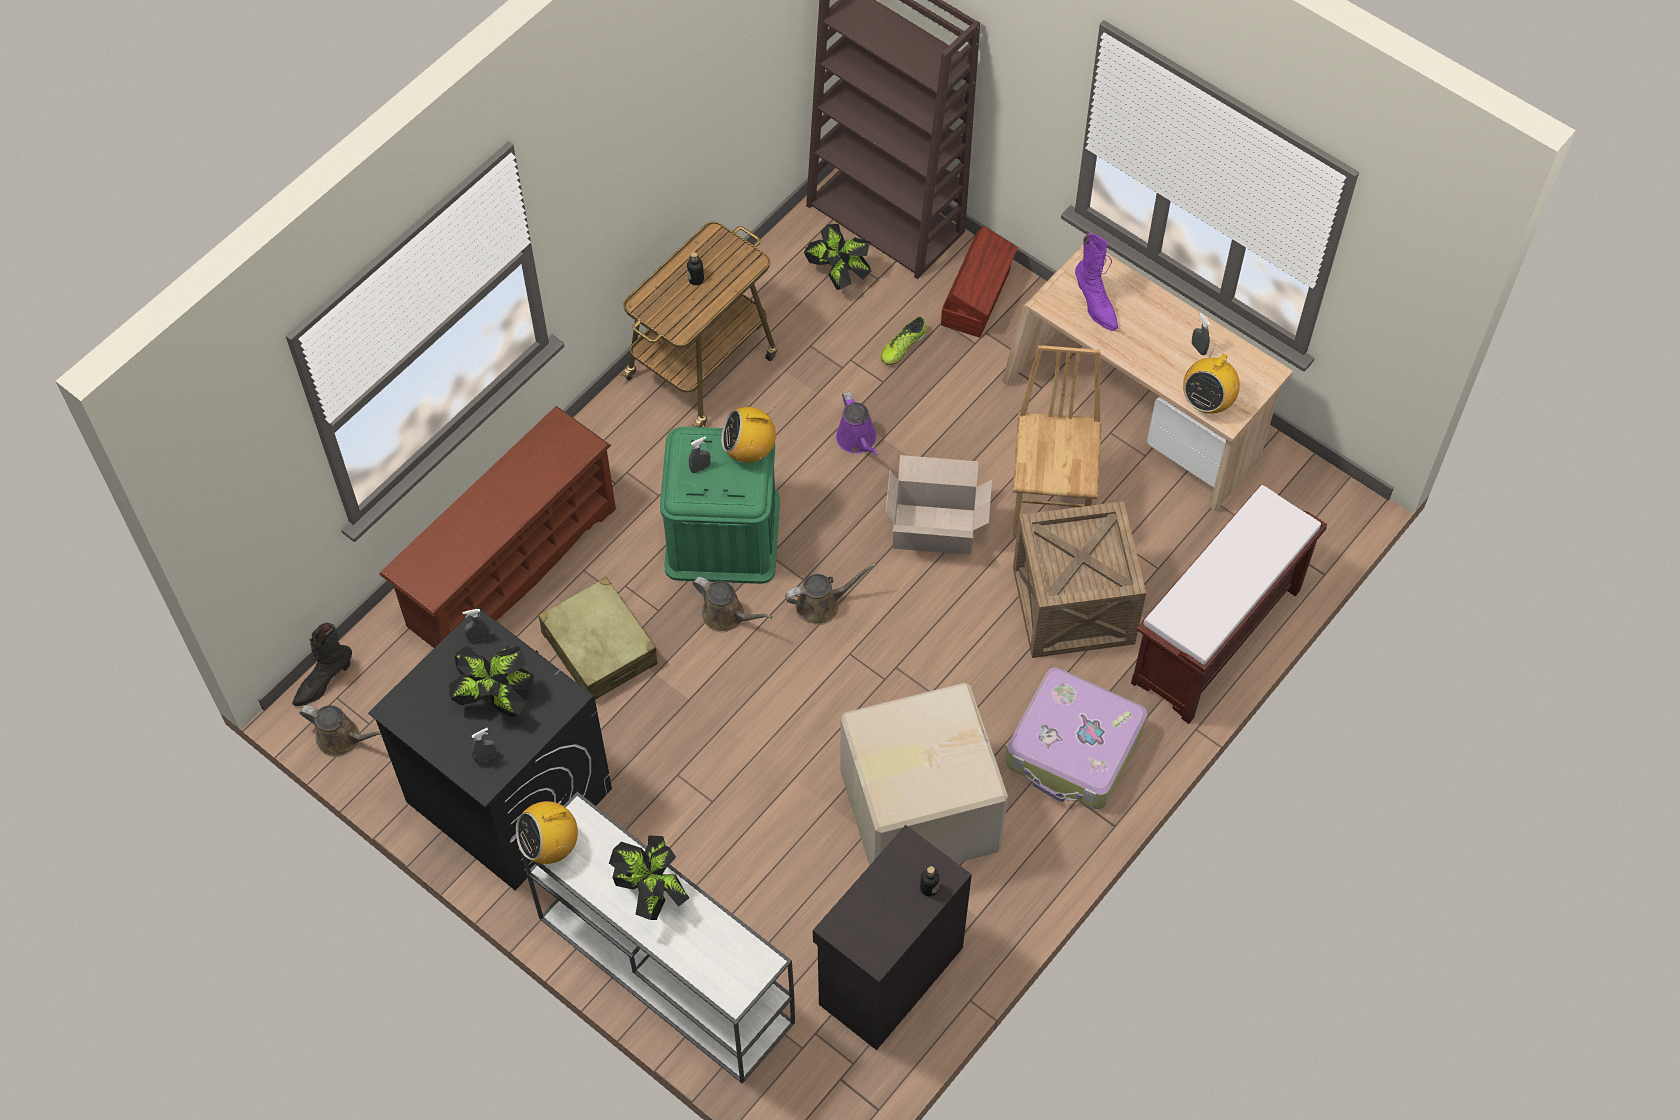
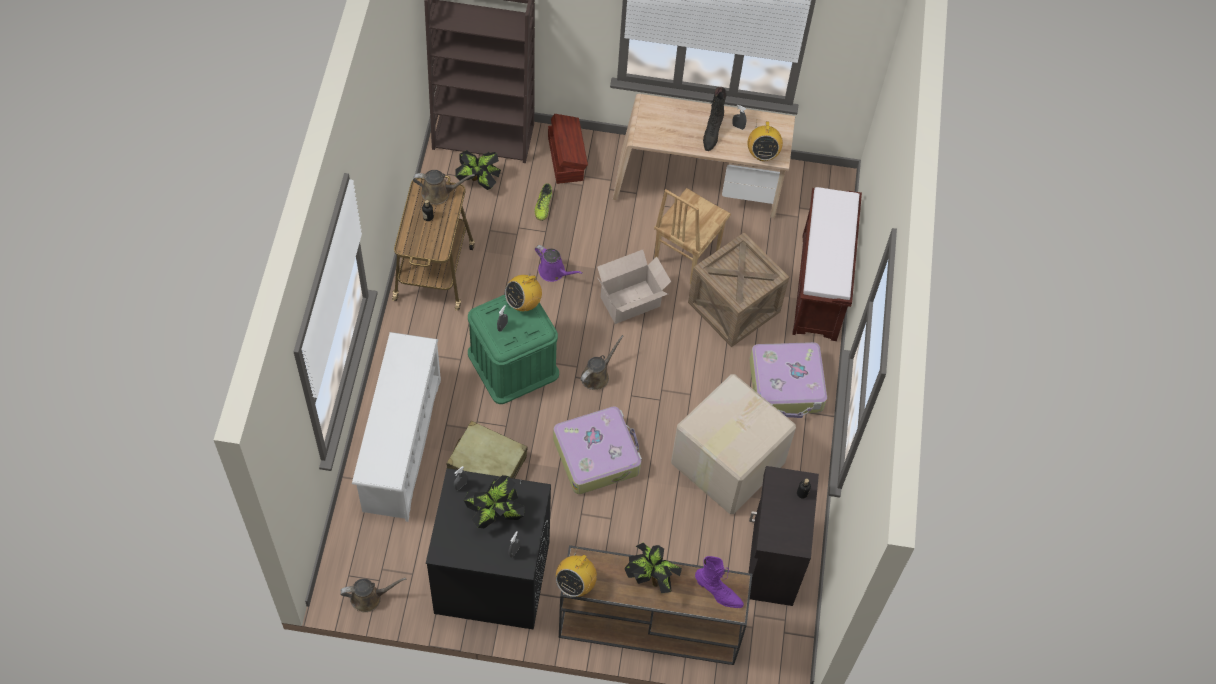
camera: 35 degrees left, 0 degrees up
black boot [292,623,352,706] -> black boot moved to [703,87,727,151]
brown shoe rack [379,406,616,648] -> white shoe rack [352,332,441,522]
white console table [520,792,795,1084] -> brown console table [559,545,752,665]
brown watering can [693,577,772,632] -> brown watering can moved to [413,170,475,205]
brown chair [1013,345,1102,537] -> brown chair turned 120 degrees counterclockwise [654,188,731,285]
purple boot [1075,233,1118,331] -> purple boot moved to [695,556,744,608]
none -> suitcase [553,406,642,494]

